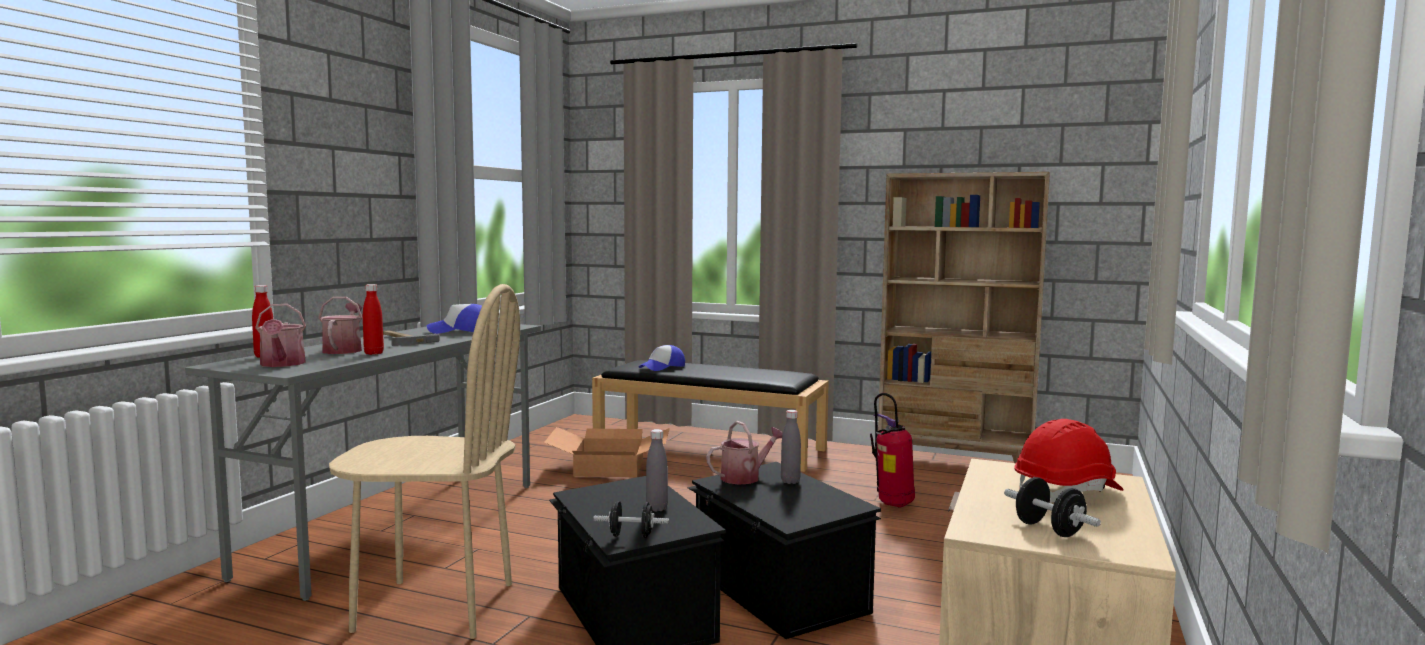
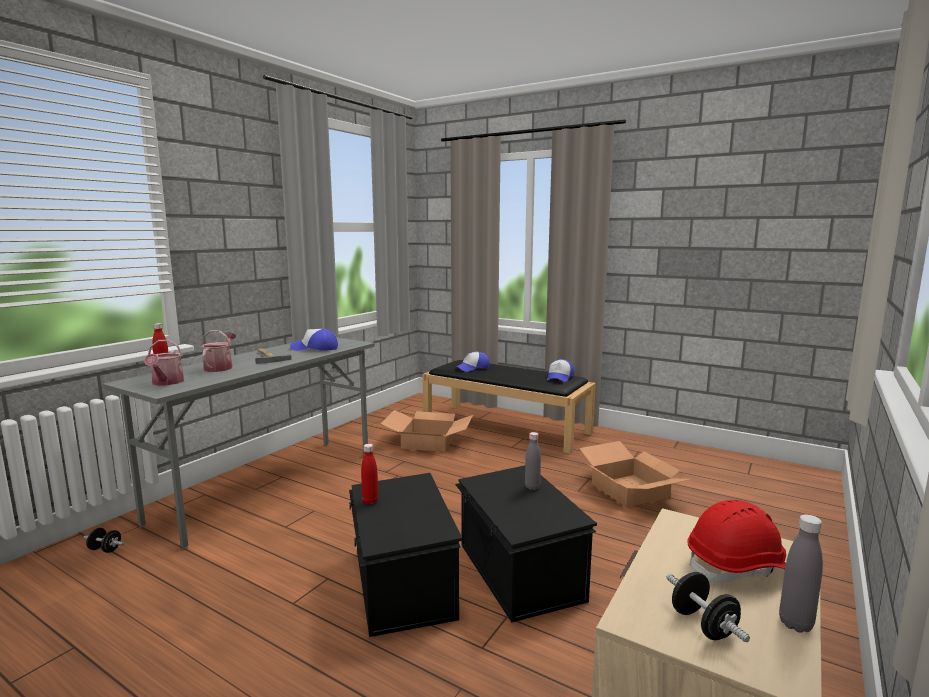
camera: 10 degrees right, 5 degrees up
beige chair [329,284,520,639] -> none
red bottle [363,284,384,355] -> red bottle moved to [361,444,378,504]
black dumbbell [594,501,669,538] -> black dumbbell moved to [84,528,124,553]
grey bottle [646,429,668,512] -> grey bottle moved to [779,514,823,633]
watering can [706,421,783,485] -> none
fire extinguisher [870,393,915,508] -> cardboard box [579,441,690,507]
beige bookcase [878,172,1050,463] -> none
none -> cap [547,359,575,382]

